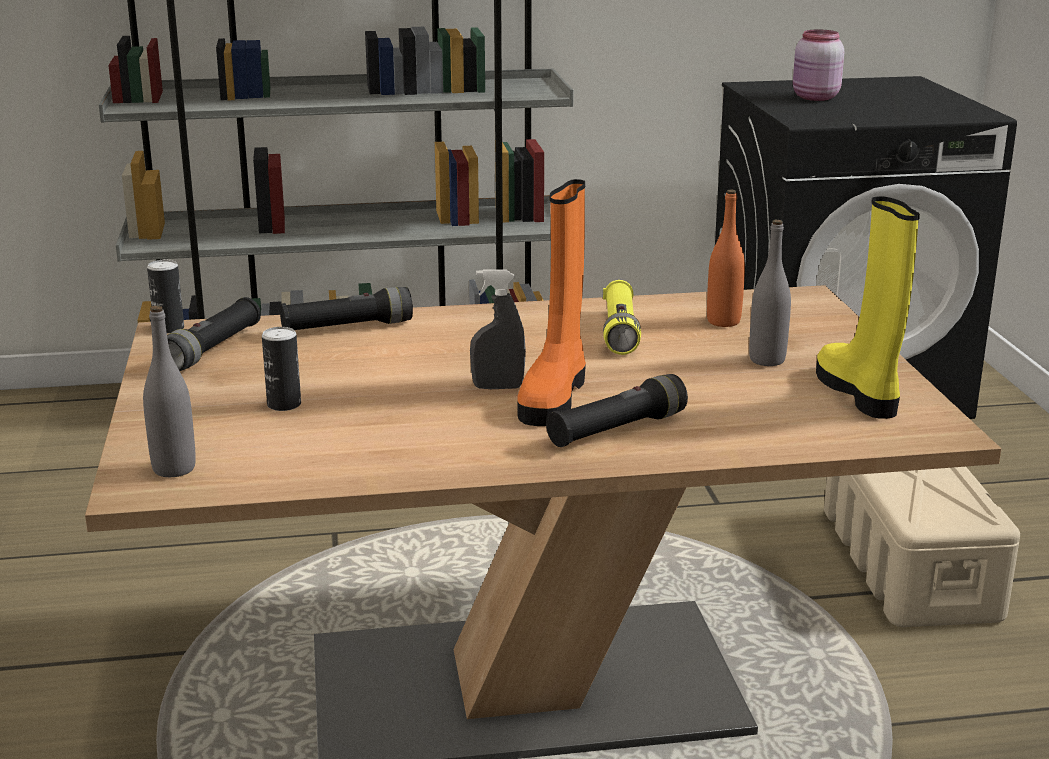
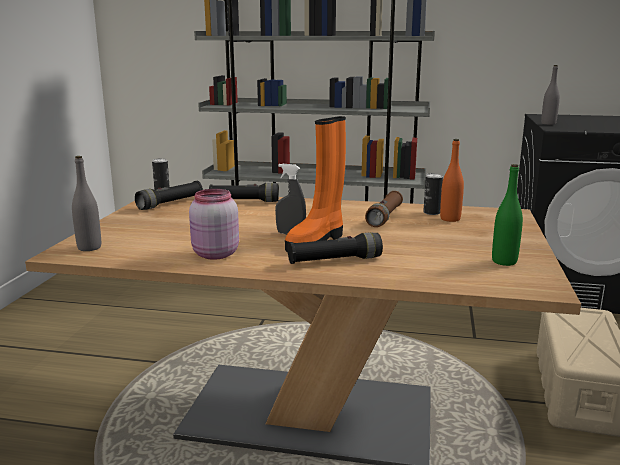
camera: 20 degrees right, 5 degrees down
can [262,327,301,411] -> can moved to [423,173,443,215]
yellow flashlight [603,280,641,355] -> brown flashlight [365,191,403,227]
grey bottle [749,220,791,366] -> grey bottle moved to [541,65,560,125]
pink jar [793,30,844,101] -> pink jar moved to [189,189,239,260]
yellow boot [816,196,920,419] -> green bottle [492,164,523,266]

